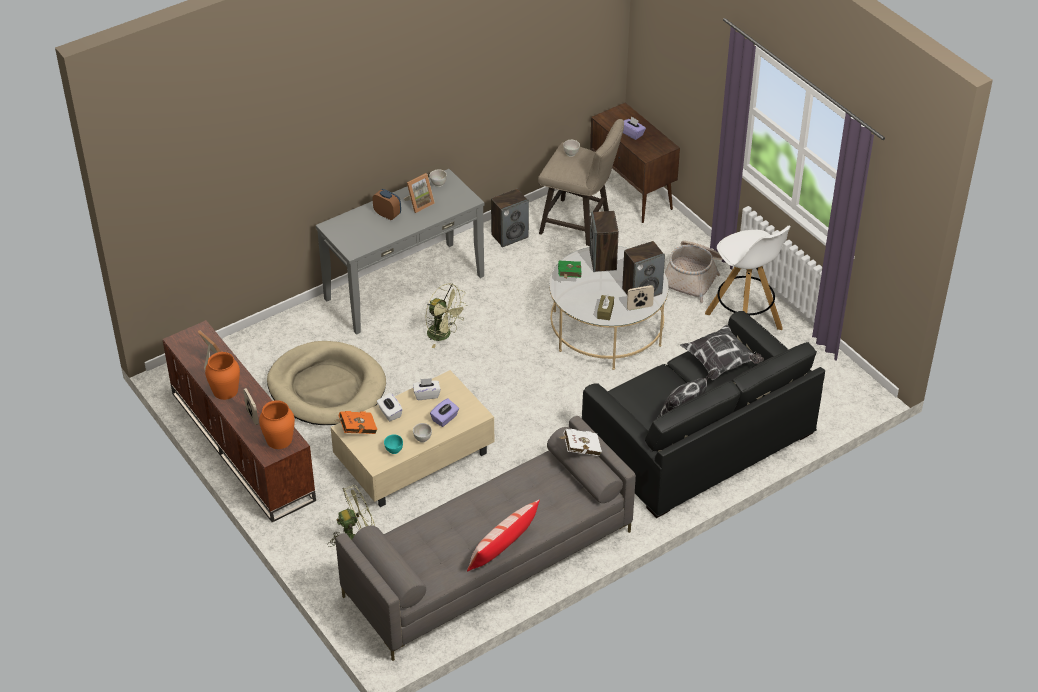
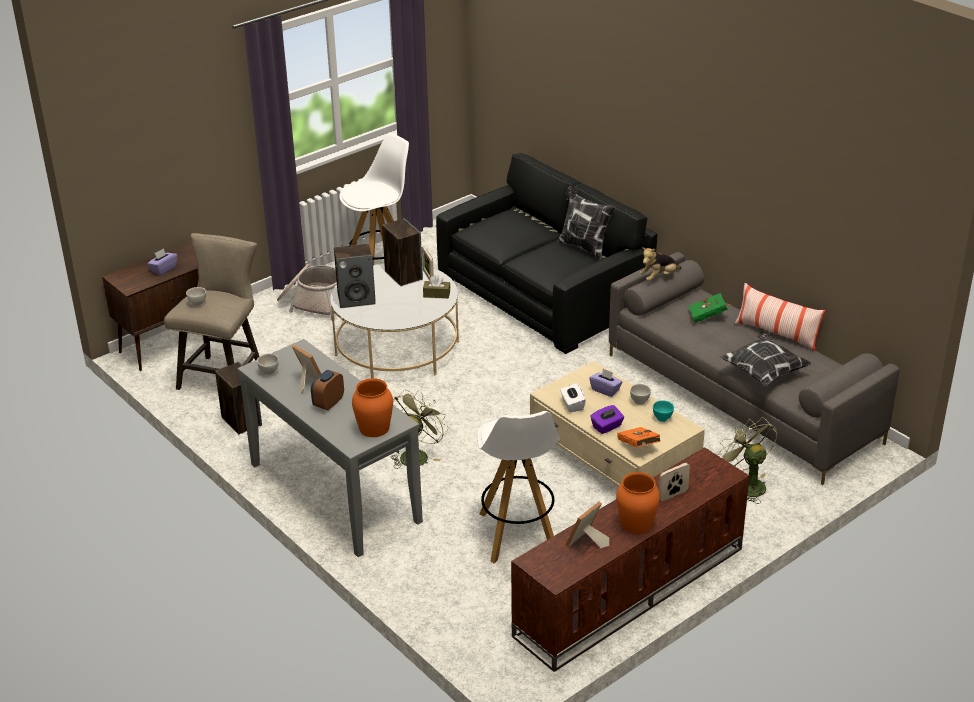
camera: 95 degrees left, 10 degrees down
orange vase [259,400,295,449] -> orange vase moved to [352,378,393,437]
beige dog bed [267,341,386,425] -> white stool [477,411,560,564]
white tissue box [377,393,403,421] -> purple tissue box [590,405,624,434]
green book [558,261,582,278] -> green book moved to [689,293,731,323]
white book [560,429,602,456] -> plush toy [639,248,681,281]
pillow [680,325,764,380] -> pillow moved to [720,333,812,386]

